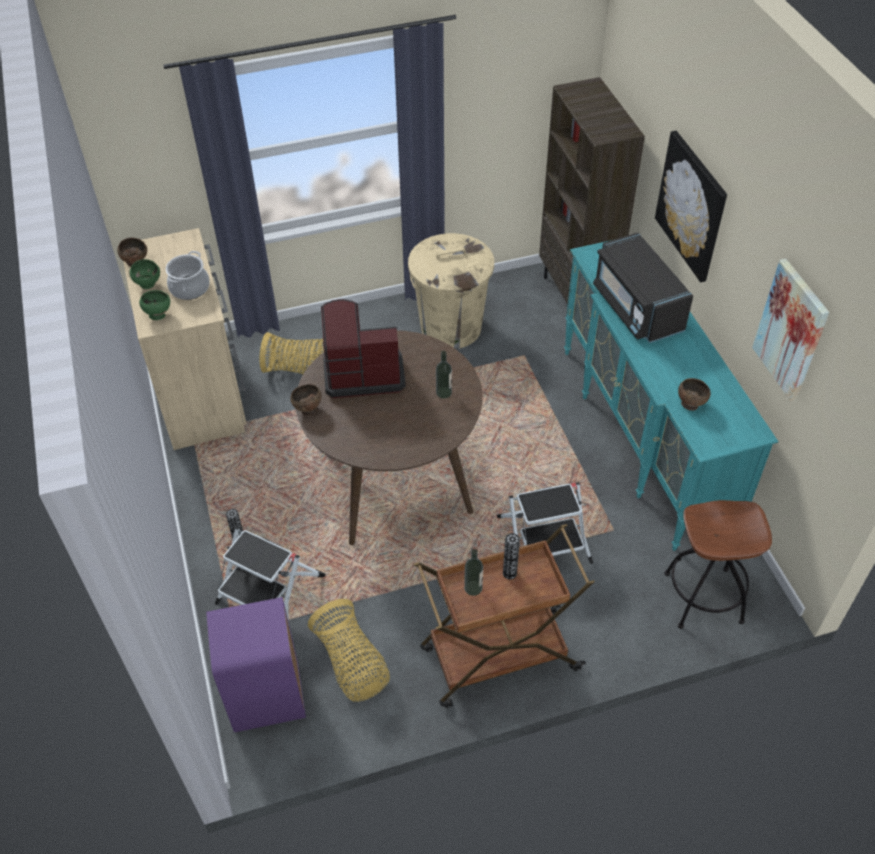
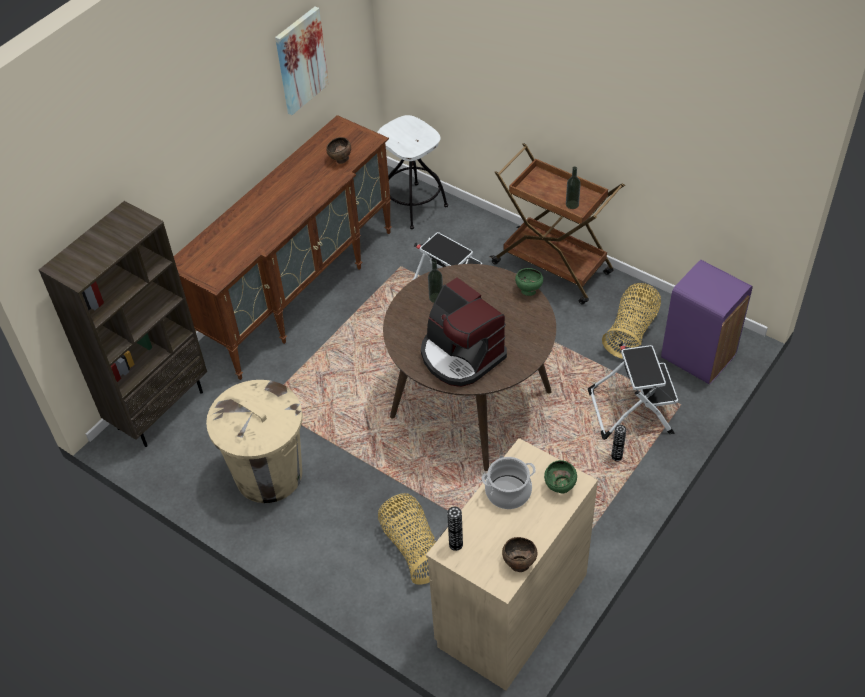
camera: 125 degrees left, 0 degrees up
green bowl [130,259,160,289] -> green bowl moved to [515,268,543,296]
brown bowl [290,384,322,416] -> none
vase [503,533,520,579] -> vase moved to [447,506,463,551]
turquoise cabinet [564,240,779,551] -> brown cabinet [174,115,392,380]
black microwave [593,233,693,343] -> none
picture [655,131,727,282] -> none
brown stool [664,500,772,629] -> white stool [377,115,448,229]

